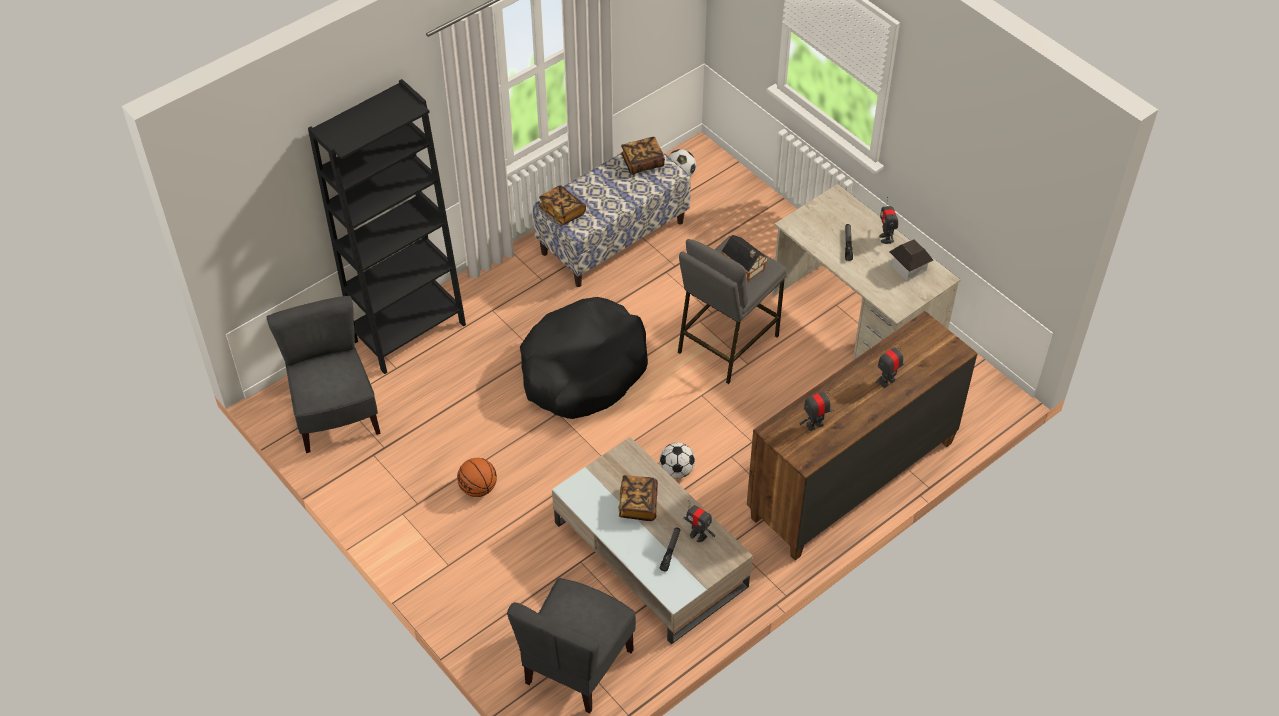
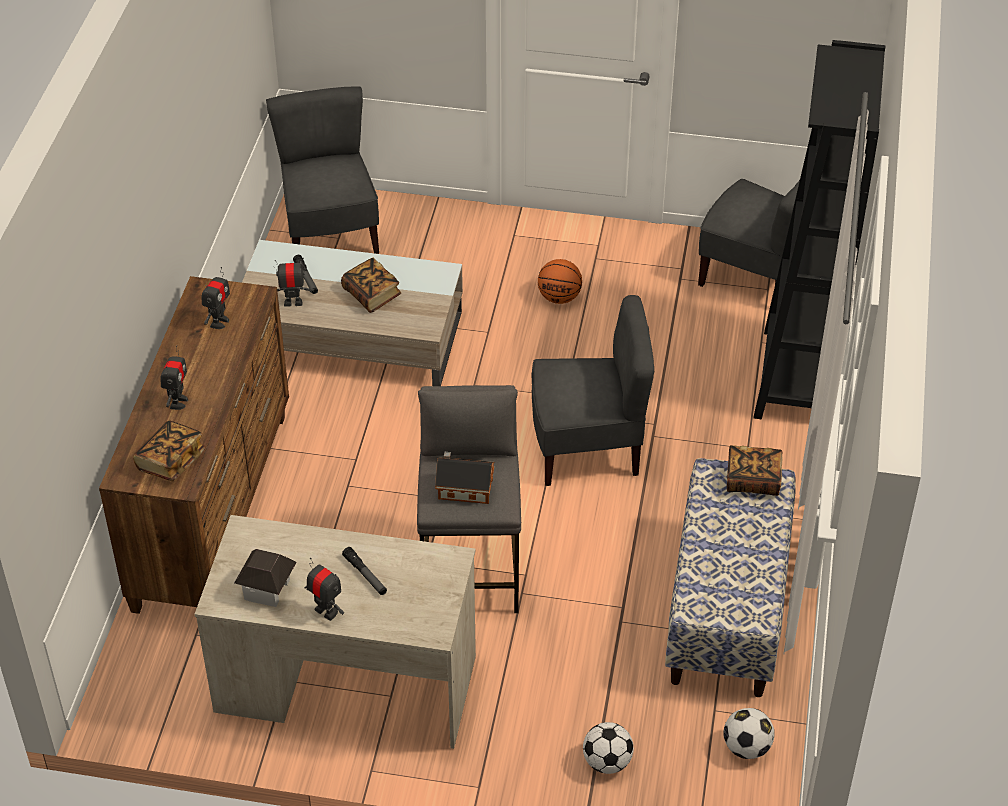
camera: 140 degrees right, 5 degrees down
black dog bed [520,297,648,419] -> grey chair [532,295,654,486]
book [621,137,665,175] -> book moved to [133,420,205,481]
football [659,443,695,478] -> football moved to [583,722,634,774]

